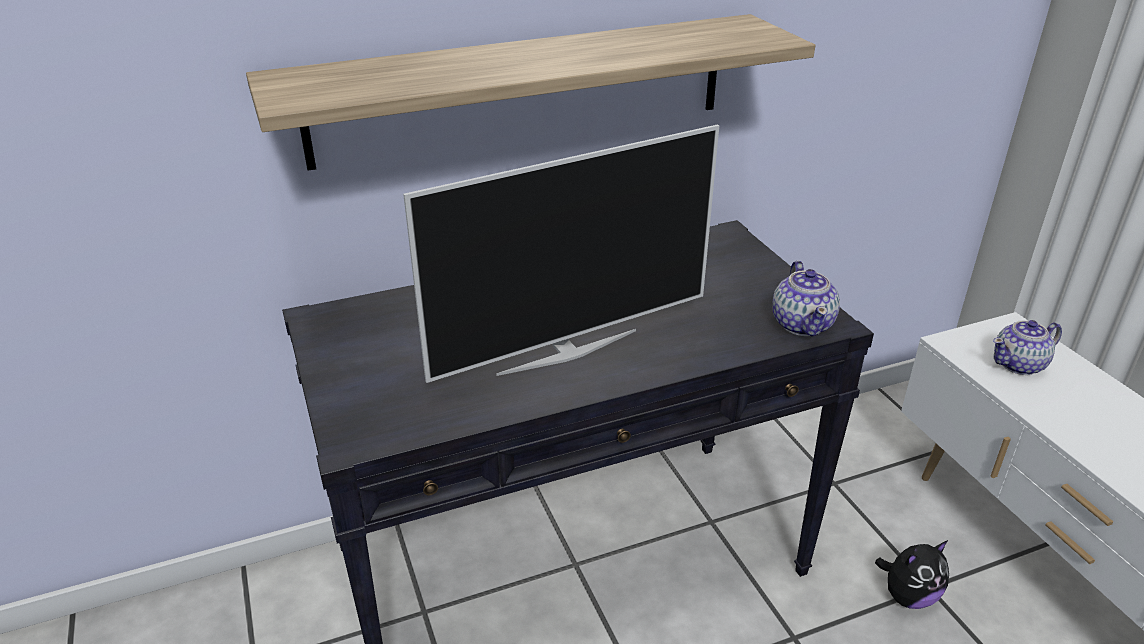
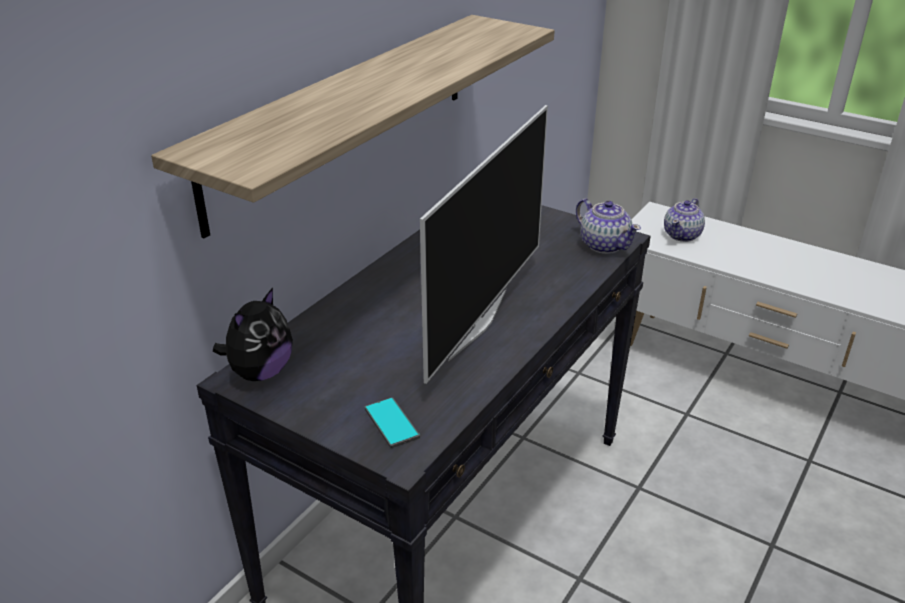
camera: 35 degrees left, 0 degrees up
plush toy [875,540,949,609] -> plush toy moved to [213,288,293,381]
none -> phone [365,397,420,448]

